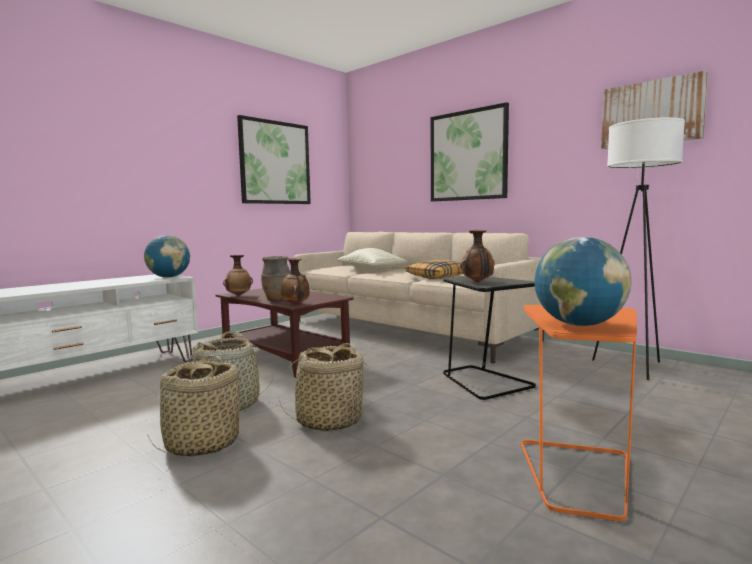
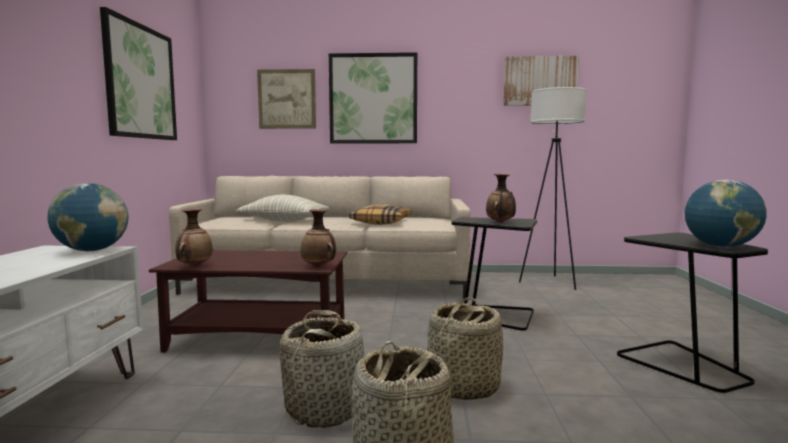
camera: 40 degrees left, 0 degrees up
brown vase [261,256,290,302] -> none
orange side table [521,305,637,521] -> black side table [617,232,768,393]
none -> picture [257,69,316,129]

